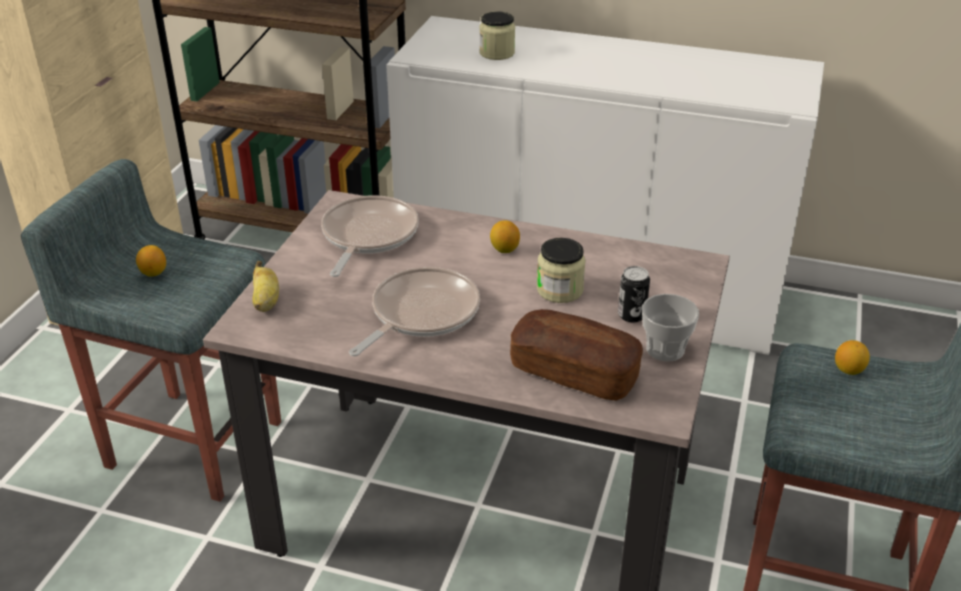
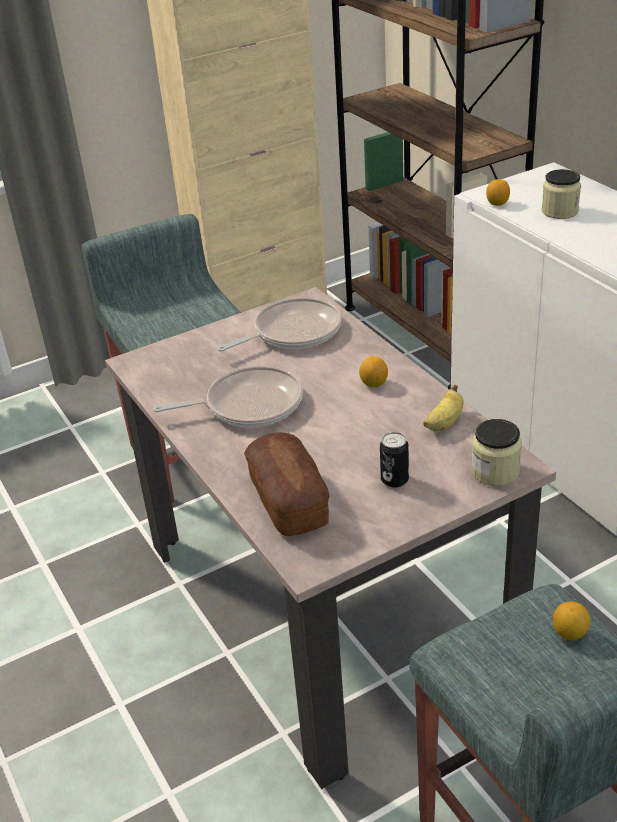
camera: 45 degrees right, 0 degrees up
lemon [136,245,166,277] -> lemon moved to [486,179,510,206]
banana [252,261,279,312] -> banana moved to [423,385,464,431]
jar [537,238,586,303] -> jar moved to [471,419,522,486]
cup [642,294,699,362] -> none

